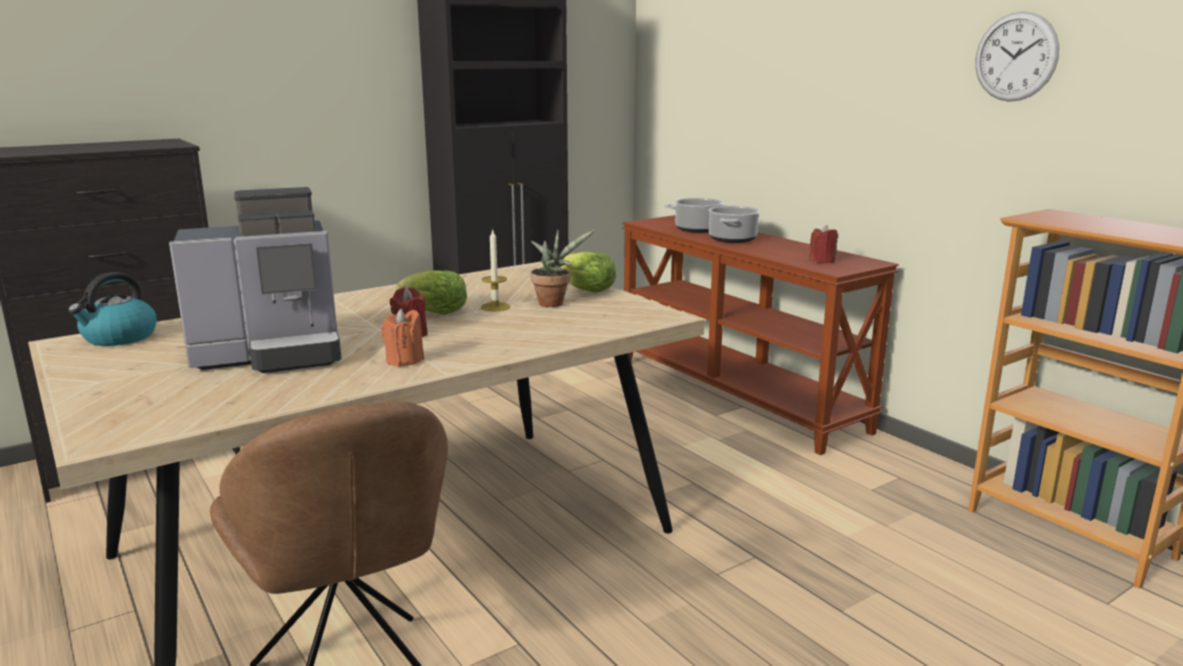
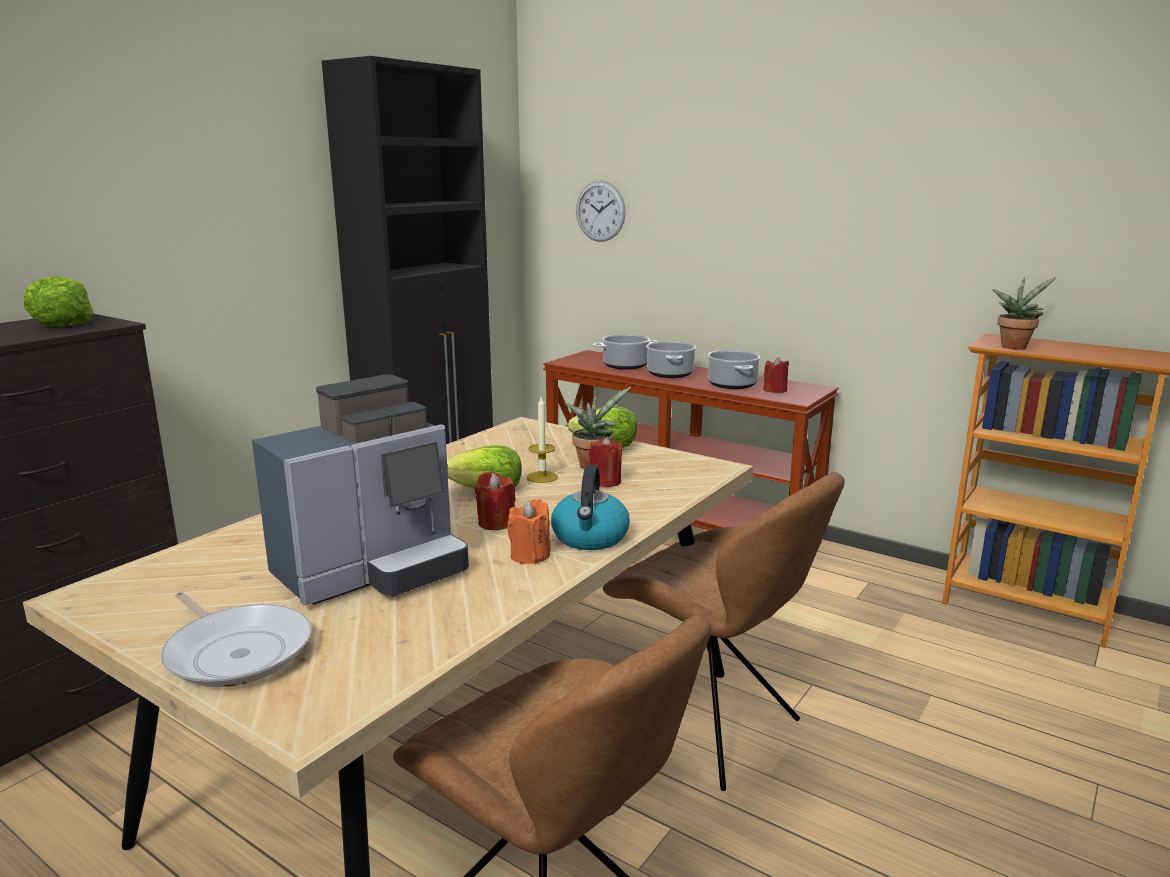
camera: 20 degrees left, 0 degrees up
kettle [68,272,157,346] -> kettle moved to [551,465,630,550]
wall clock [975,11,1059,102] -> wall clock moved to [576,181,626,242]
none -> lettuce [24,276,93,327]
none -> frying pan [161,591,311,687]
none -> red candle [589,437,622,487]
none -> brown chair [603,472,845,791]
none -> cooking pot [708,350,760,389]
none -> potted plant [992,277,1056,349]

